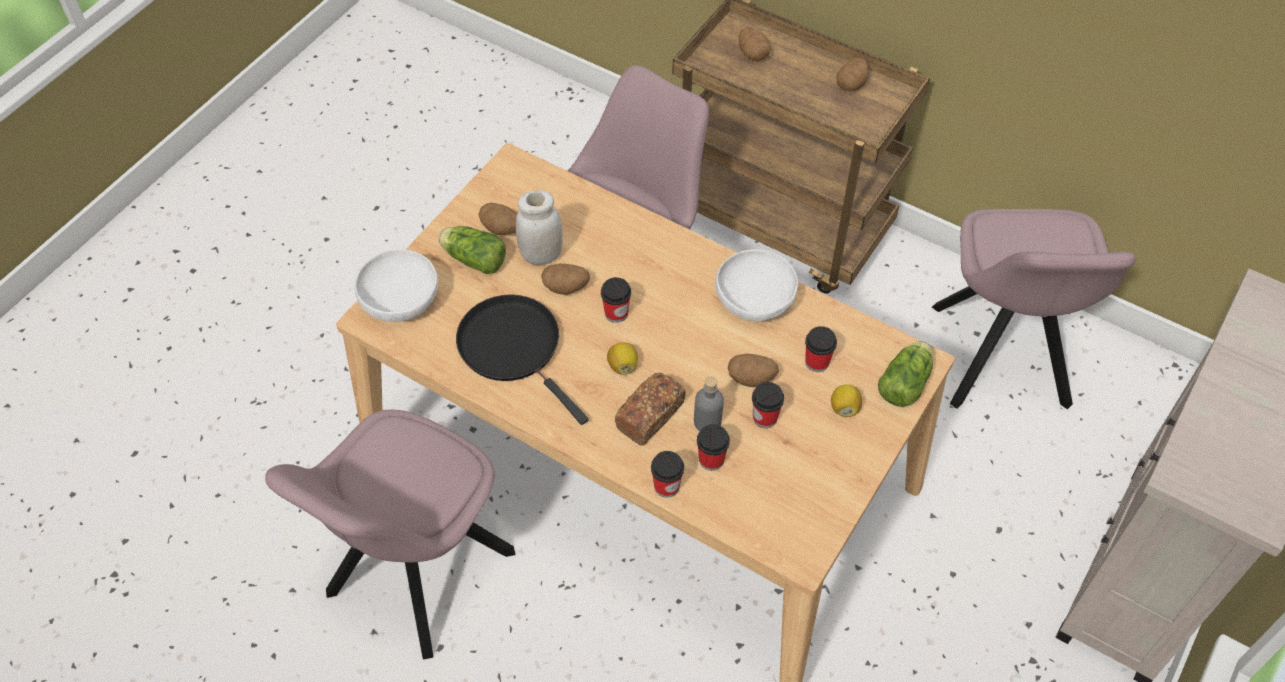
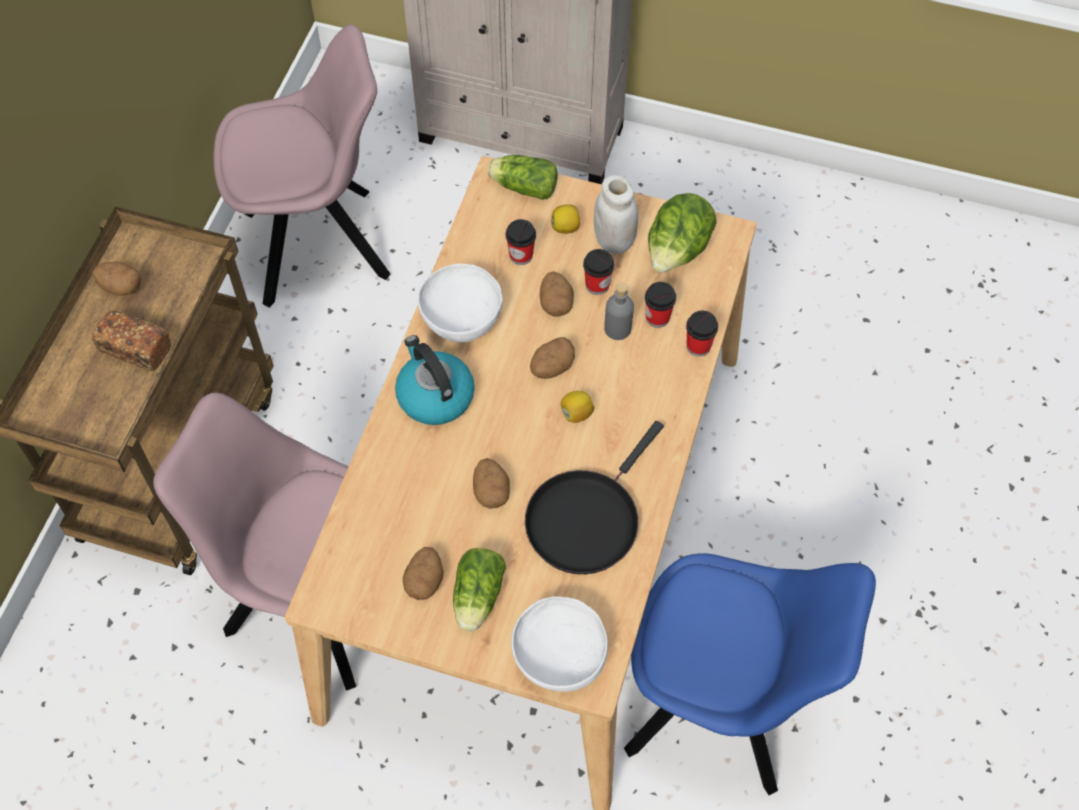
camera: 105 degrees left, 5 degrees up
pink chair [265,410,515,660] -> blue chair [624,553,876,795]
white jar [516,190,563,265] -> white jar moved to [594,175,638,254]
cup [601,277,631,323] -> none
bread [615,373,686,446] -> bread moved to [92,310,171,371]
potato [739,27,771,61] -> potato moved to [530,337,575,379]
none -> kettle [395,335,475,425]
none -> lettuce [648,193,717,273]

